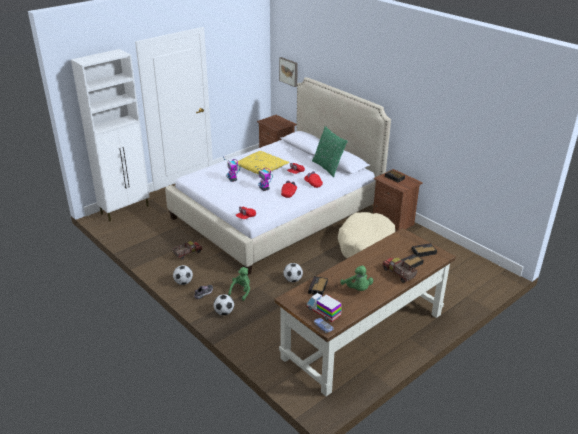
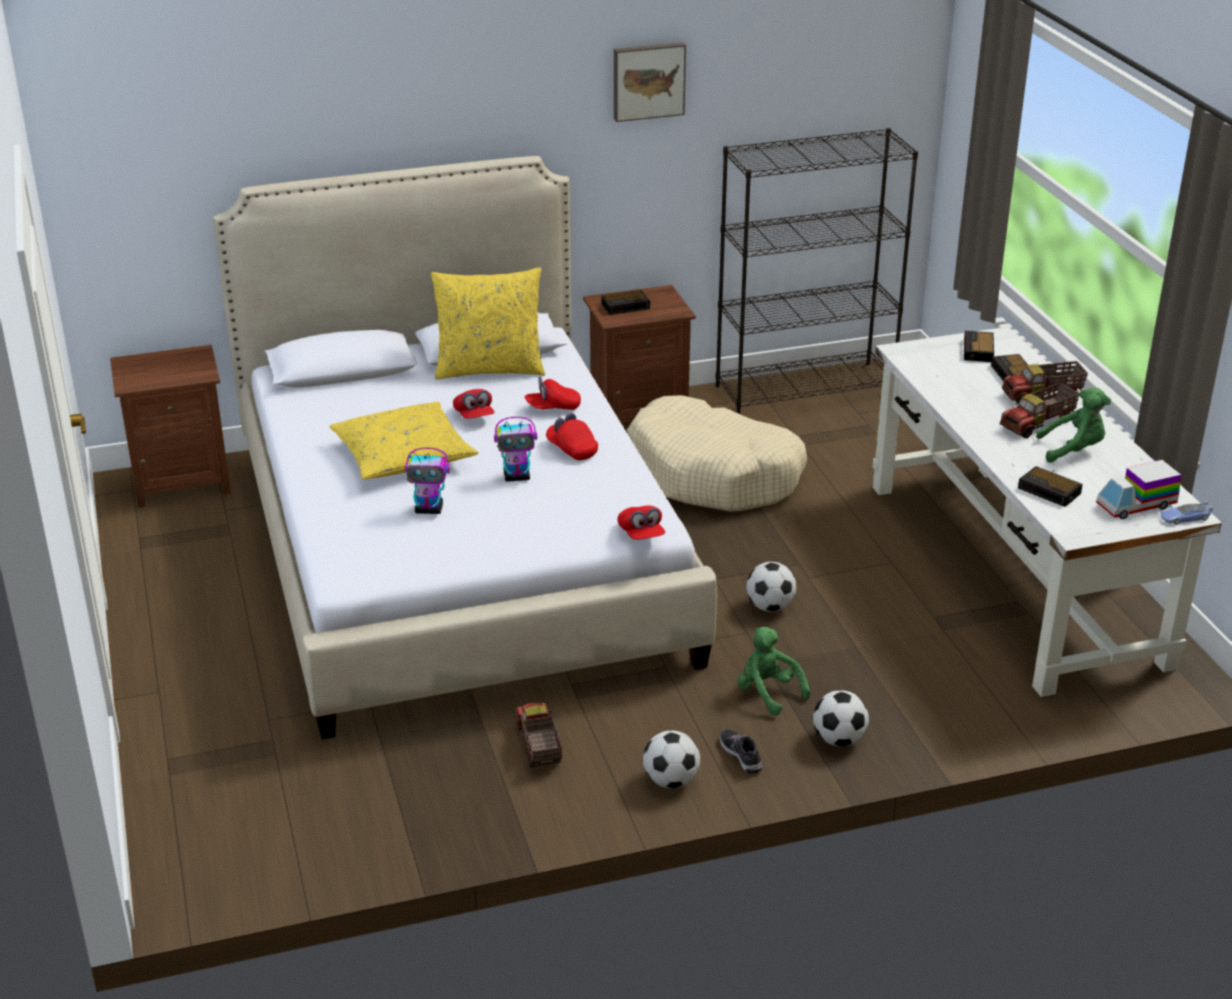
camera: 65 degrees left, 0 degrees up
white cabinet [71,49,149,221] -> none
brown desk [275,228,456,396] -> white desk [872,327,1222,697]
picture [279,57,298,87] -> picture moved to [614,42,686,122]
green pillow [312,126,348,177] -> yellow pillow [431,267,545,380]
none -> black bookcase [716,128,918,414]
none -> toy truck [1000,383,1079,438]

